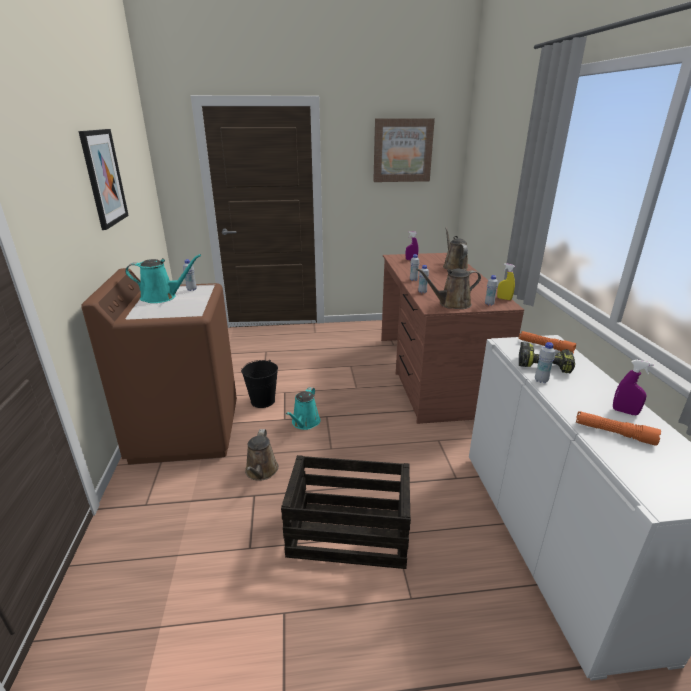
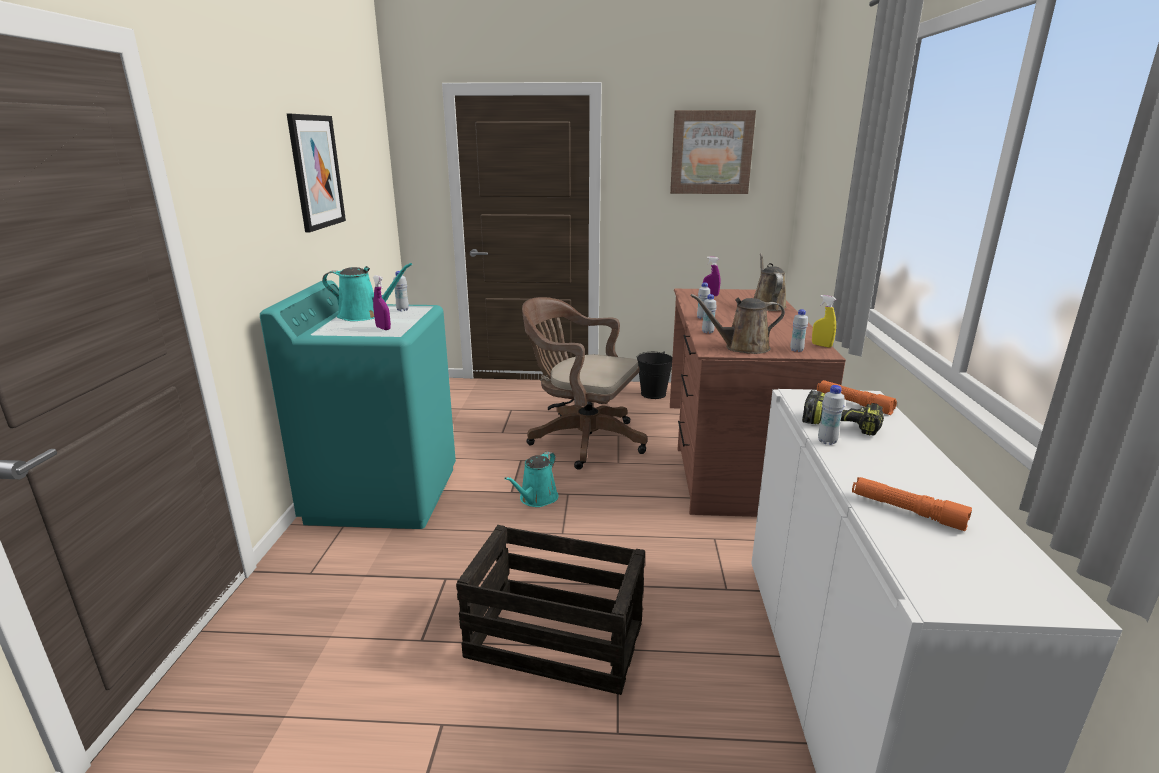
camera: 10 degrees right, 5 degrees down
brown washing machine [81,268,237,465] -> turquoise washing machine [260,280,456,529]
black bucket [241,360,278,408] -> black bucket moved to [637,352,672,399]
brown watering can [245,429,279,481] -> none
purple spray bottle [613,360,654,415] -> purple spray bottle moved to [373,275,391,330]
none -> brown office chair [522,297,648,470]

